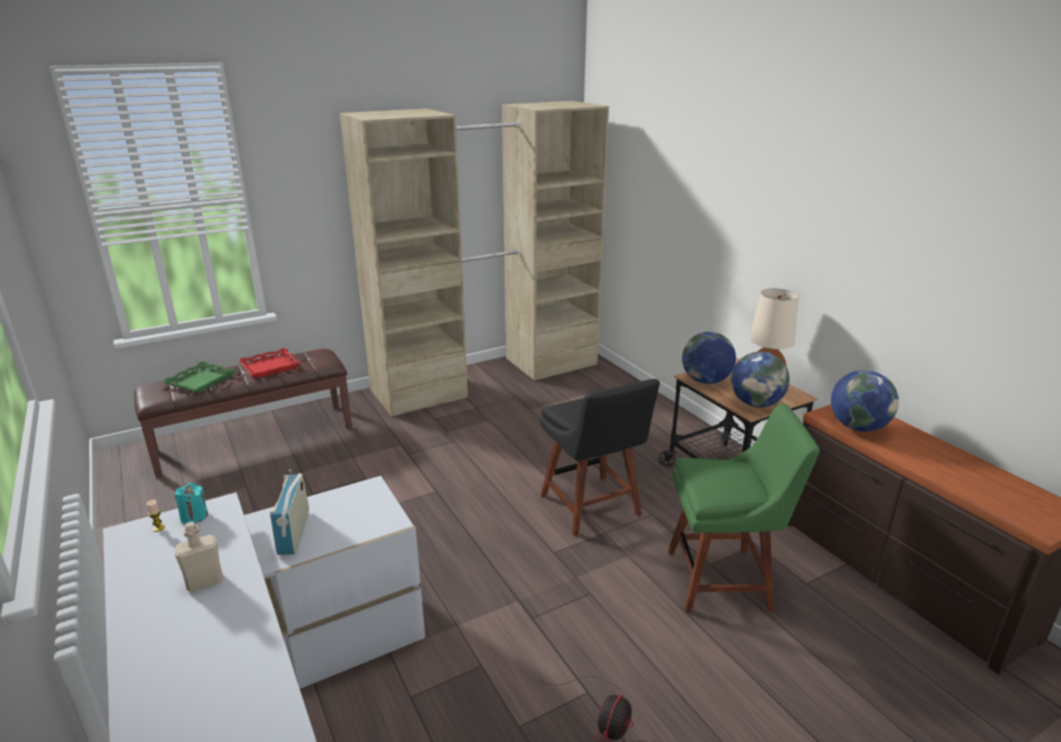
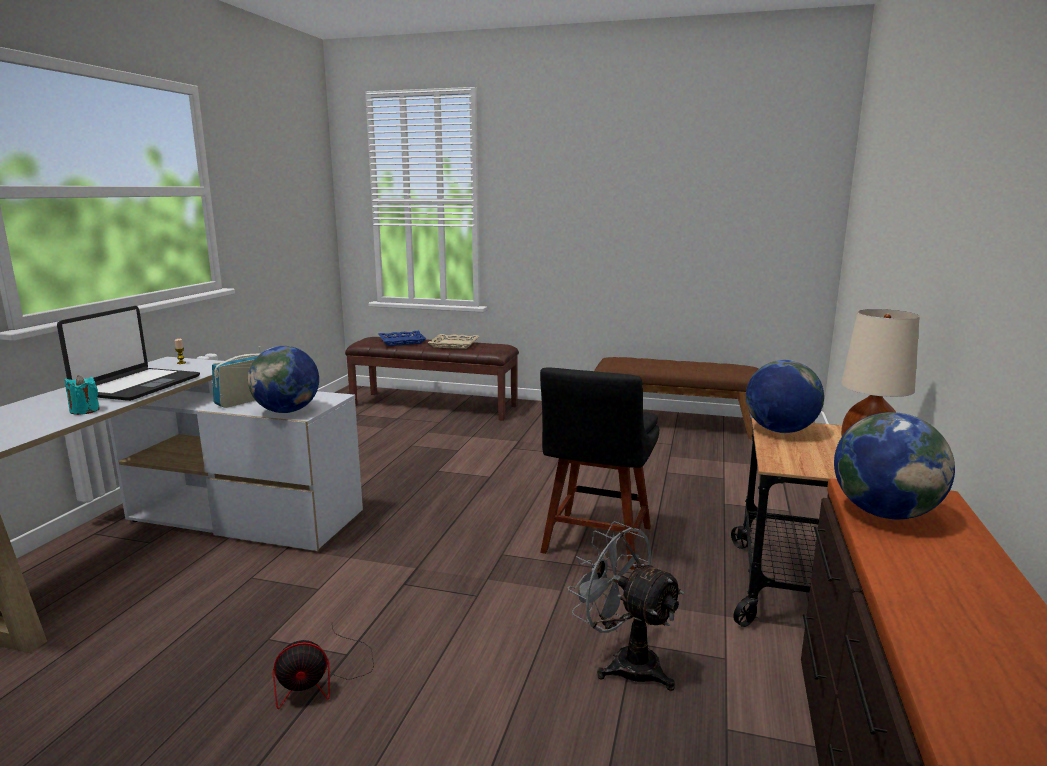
camera: 45 degrees right, 10 degrees down
green tray [162,361,236,393] -> blue tray [378,331,427,346]
turquoise candle [174,483,208,524] -> turquoise candle moved to [65,375,100,415]
beige bottle [174,522,223,592] -> laptop [57,306,200,401]
red tray [238,348,301,378] -> beige tray [428,334,479,349]
beige wardrobe [340,101,609,417] -> brown bench [594,357,758,439]
green chair [668,404,819,613] -> grey fan [568,521,684,691]
globe [731,352,790,407] -> globe moved to [248,346,319,413]

